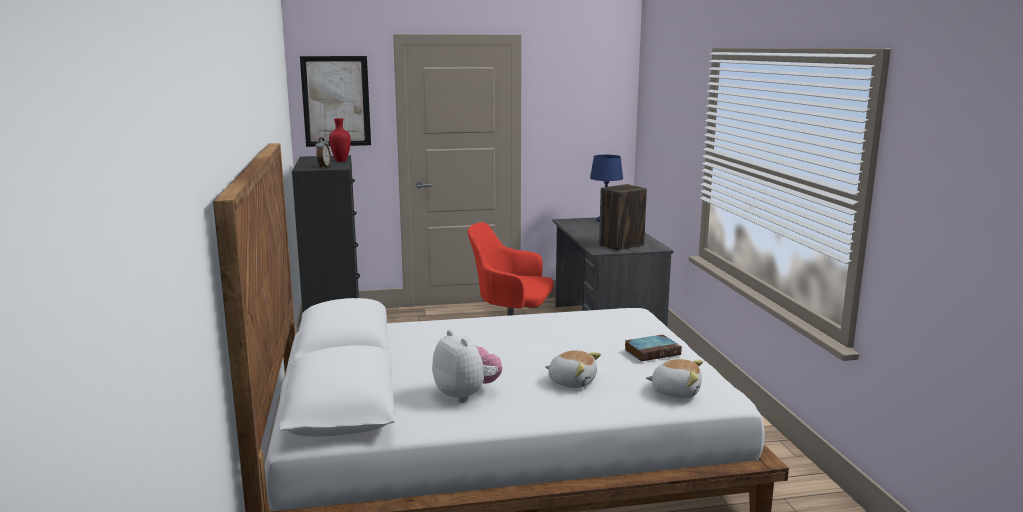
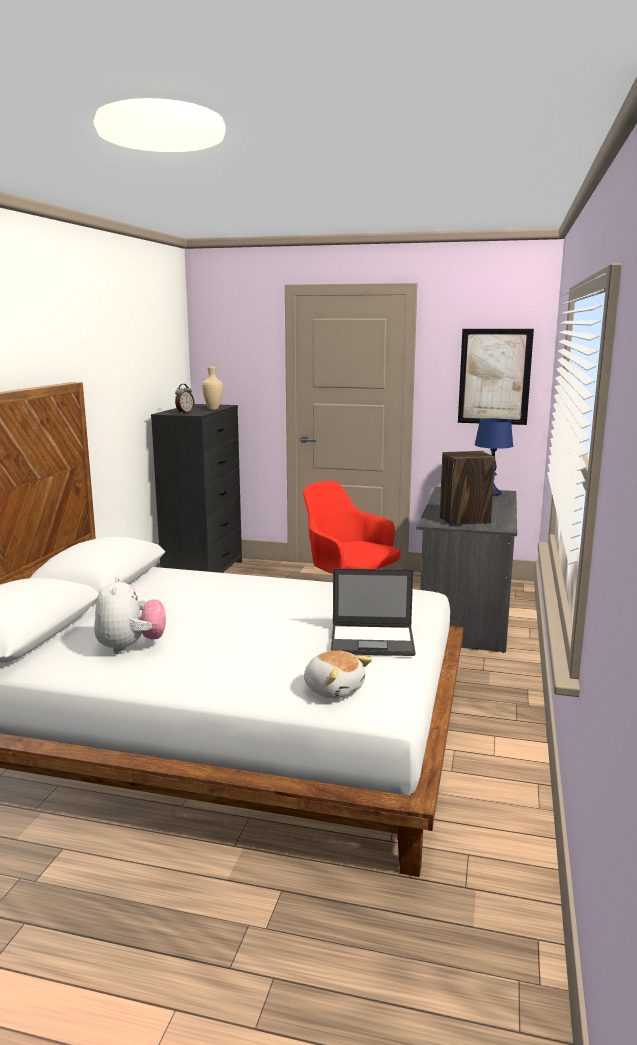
camera: 25 degrees right, 0 degrees up
picture [300,56,371,147] -> picture moved to [458,329,534,425]
red vase [329,118,351,162] -> beige vase [202,367,223,410]
plush toy [545,350,601,388] -> none
book [624,335,682,362] -> laptop [330,568,415,656]

